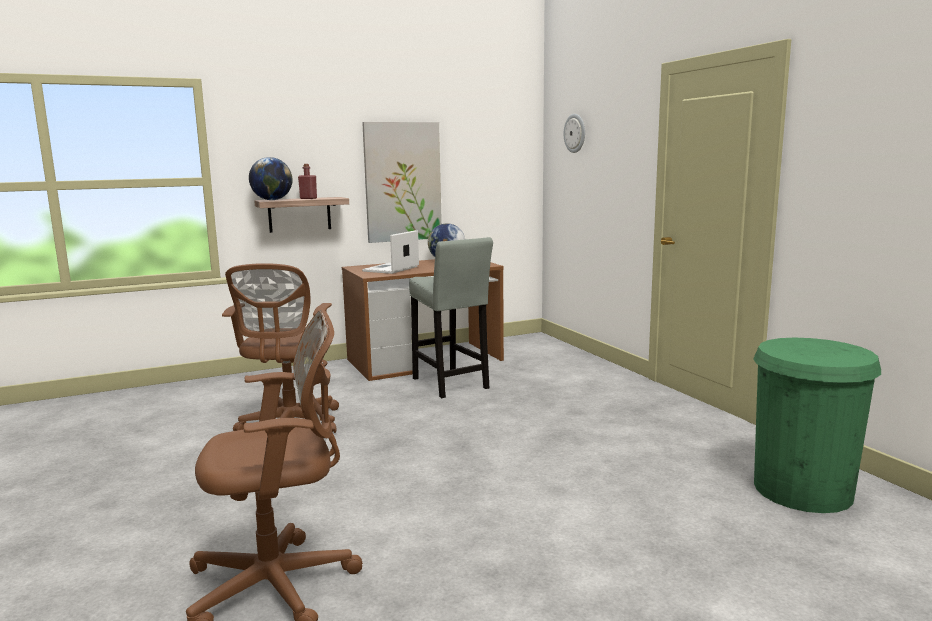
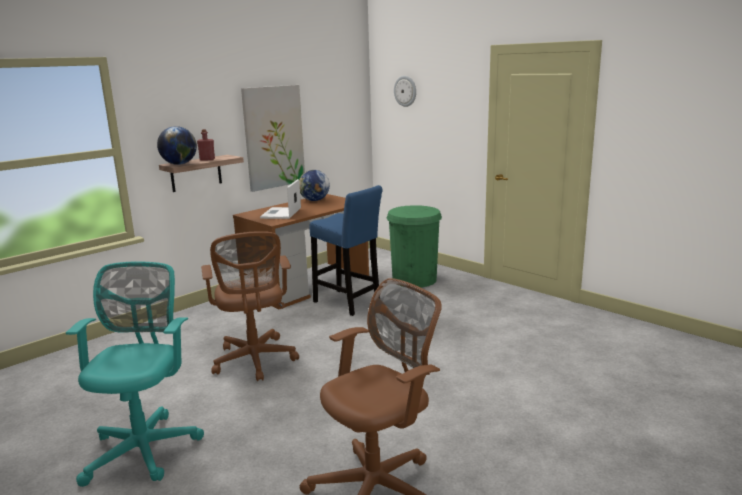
camera: 20 degrees left, 5 degrees up
grey stool [409,237,493,398] -> blue stool [309,185,383,316]
green trash can [753,338,881,513] -> green trash can moved to [387,205,442,288]
none -> turquoise office chair [66,261,204,487]

